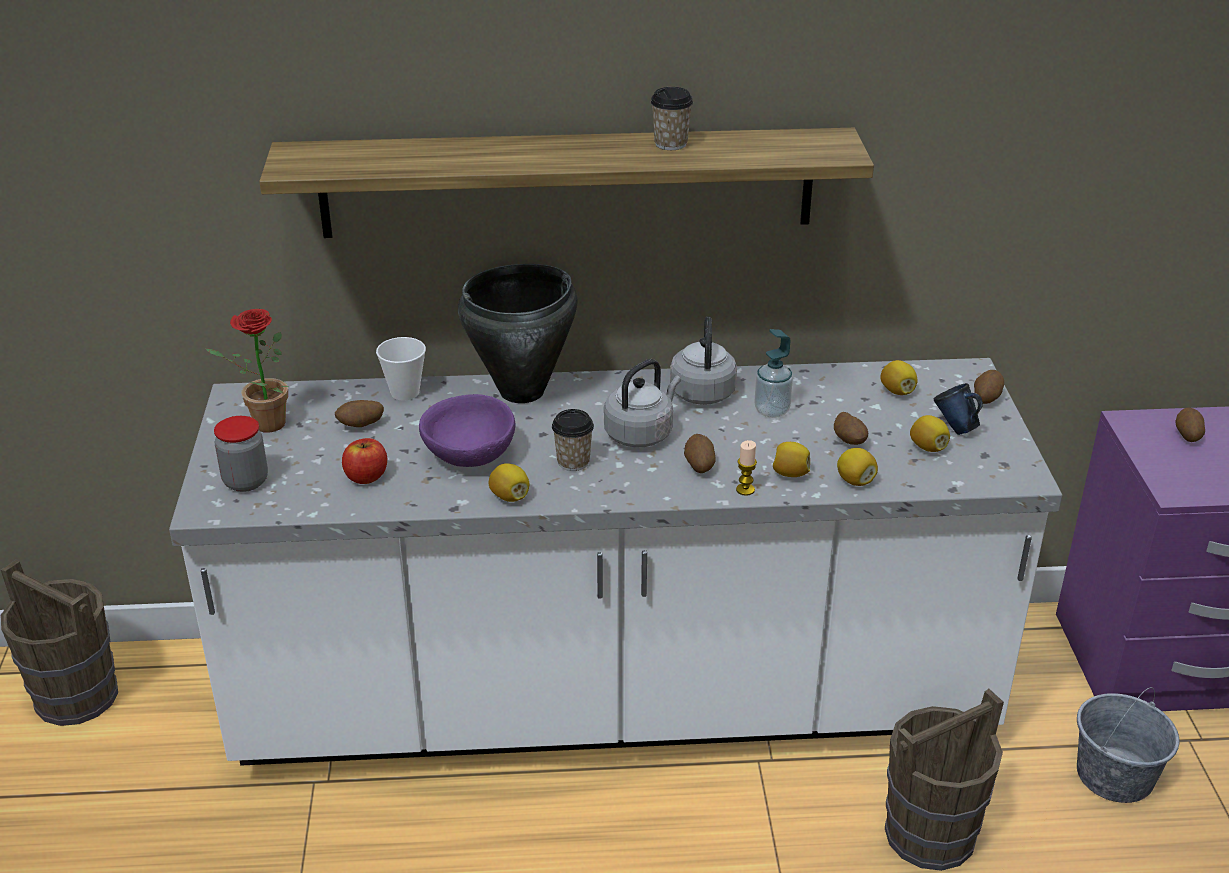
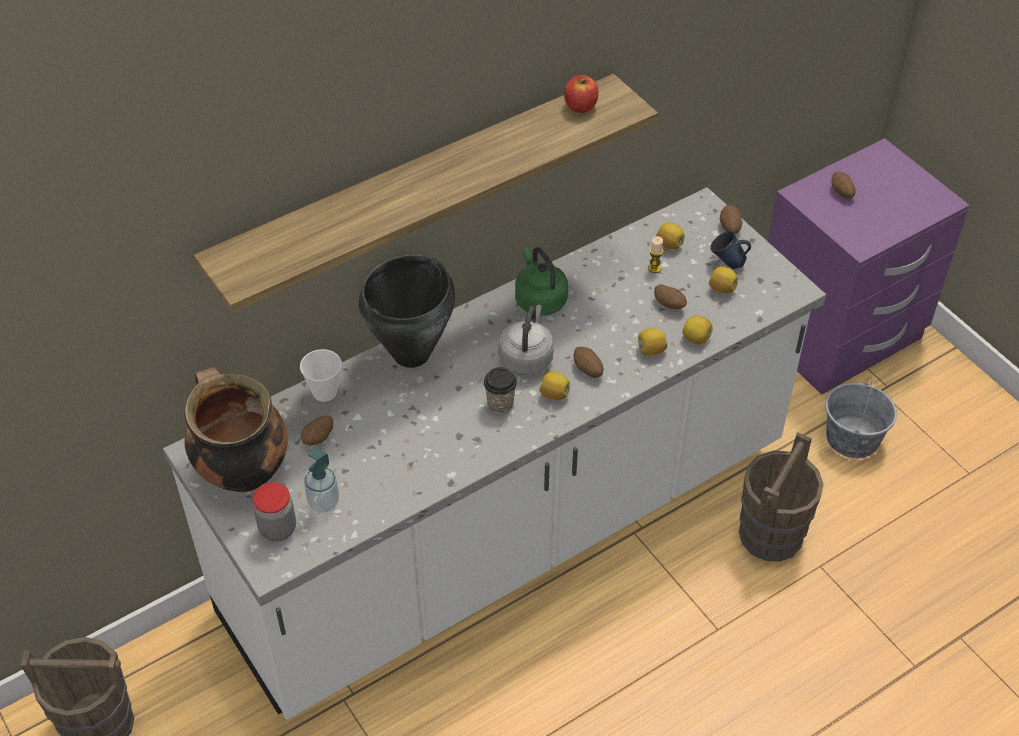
camera: 30 degrees left, 15 degrees up
potted plant [206,309,289,432] -> cooking pot [184,367,288,492]
apple [342,438,387,484] -> apple moved to [564,75,599,113]
purple bowl [419,394,515,467] -> none
lemon [489,463,529,502] -> lemon moved to [539,371,570,400]
cup [651,87,693,150] -> none
grey kettle [670,316,737,405] -> green kettle [515,247,568,315]
candle [736,440,757,496] -> candle moved to [648,236,663,273]
soap dispenser [754,329,793,418] -> soap dispenser moved to [304,448,339,512]

